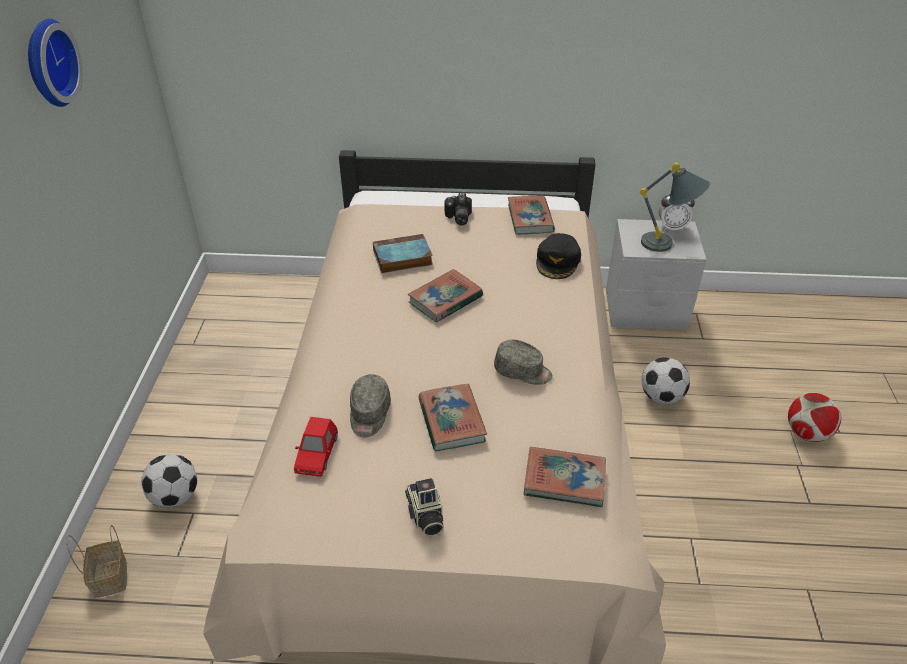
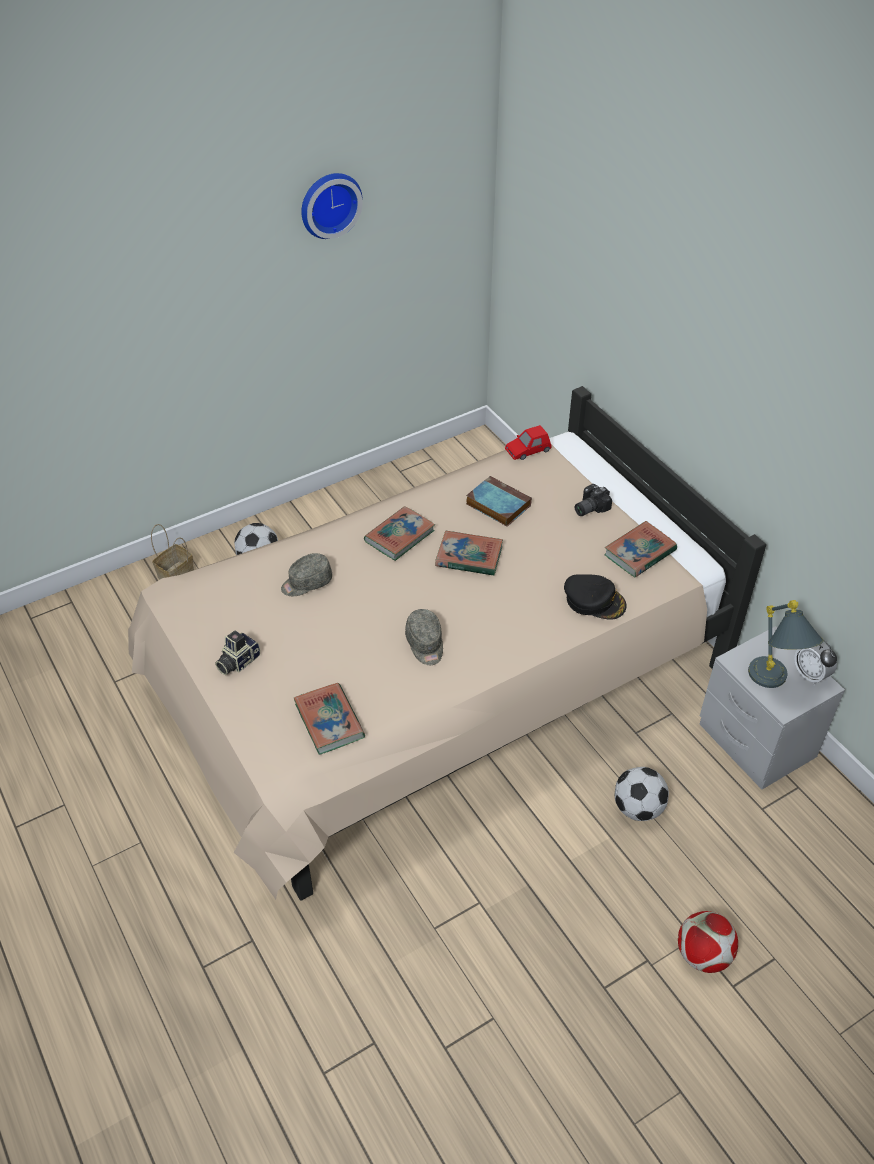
camera: 55 degrees right, 5 degrees up
red toy car [294,417,338,477] -> red toy car moved to [505,425,552,460]
book [419,384,487,451] -> book moved to [364,506,435,561]
black cap [536,233,581,279] -> black cap turned 135 degrees counterclockwise [564,574,627,620]

